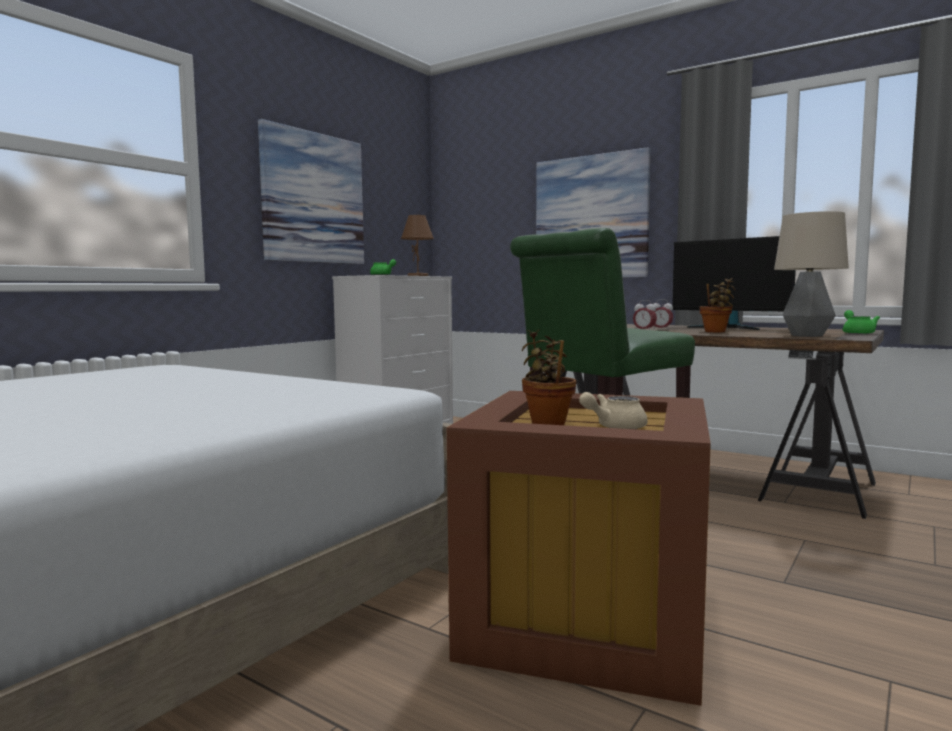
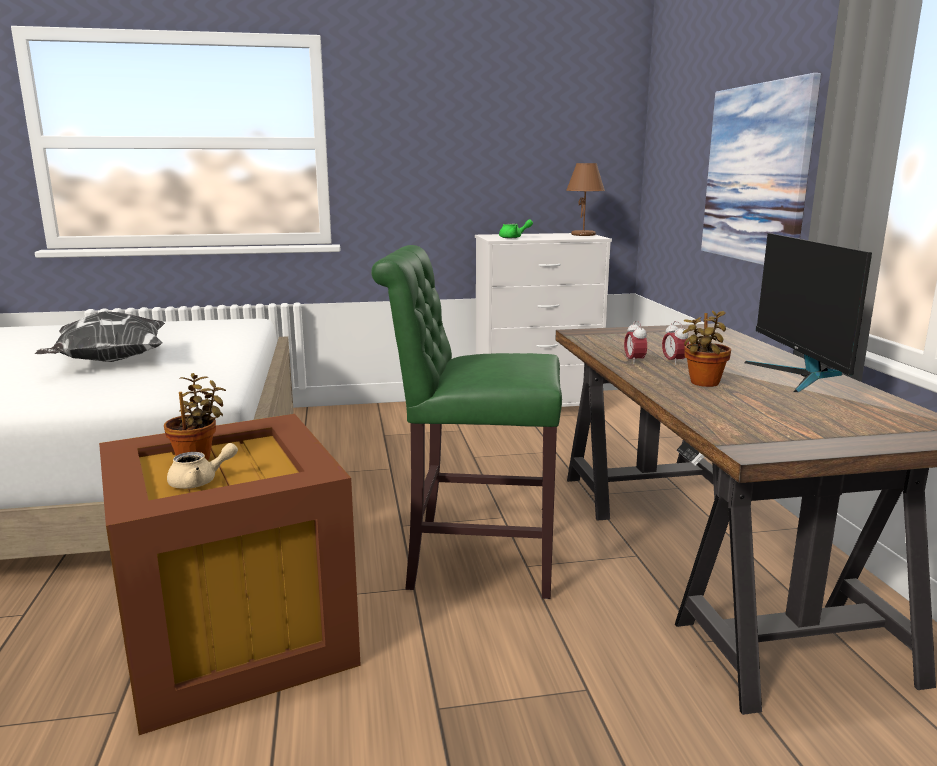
camera: 45 degrees right, 10 degrees up
picture [258,119,364,264] -> none
beige teapot [579,392,648,429] -> beige teapot turned 135 degrees clockwise [167,443,238,489]
table lamp [774,211,849,337] -> none
green teapot [843,310,880,334] -> none
none -> pillow [35,311,165,362]

